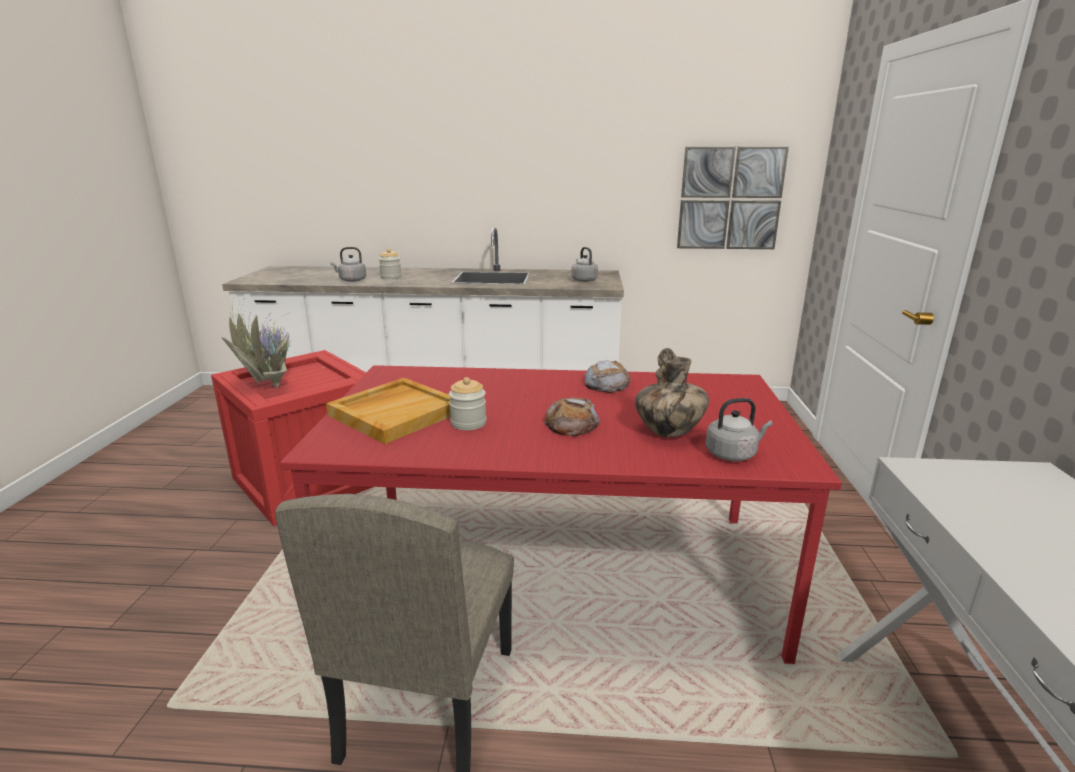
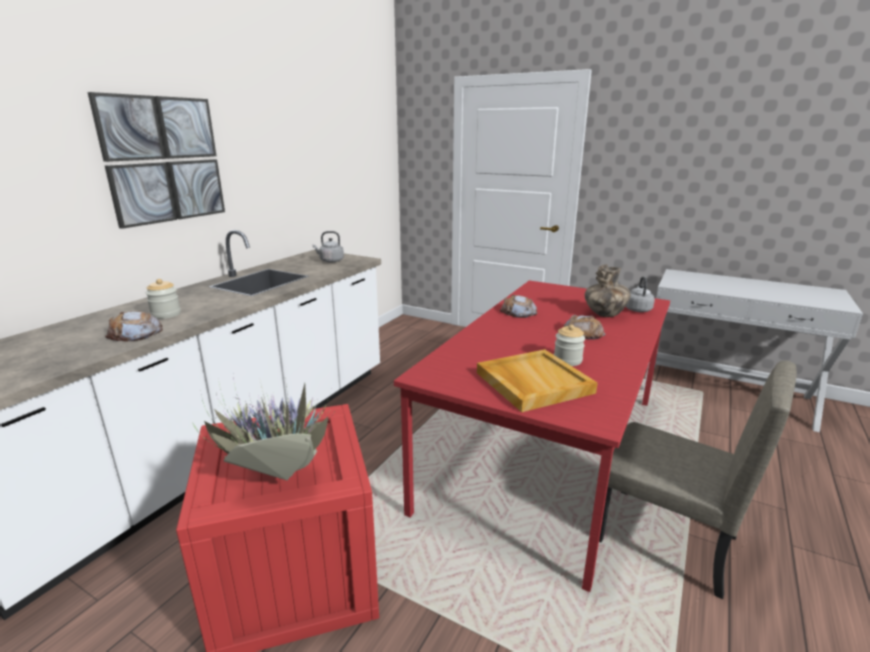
camera: 65 degrees left, 0 degrees up
grey kettle [331,247,366,282] -> bread [105,311,163,341]
picture [677,147,789,249] -> picture moved to [88,92,225,229]

